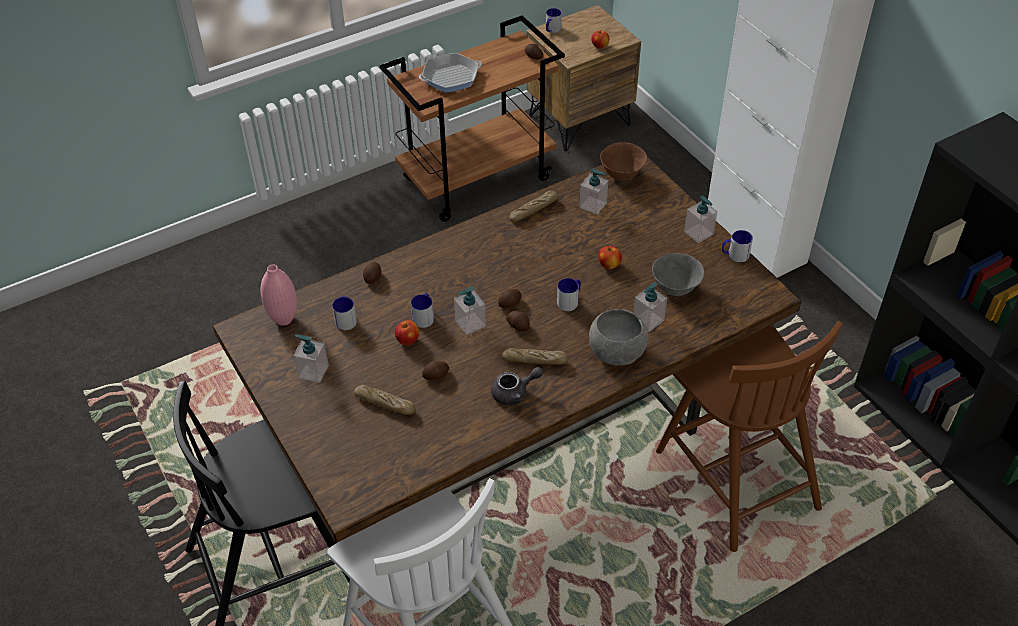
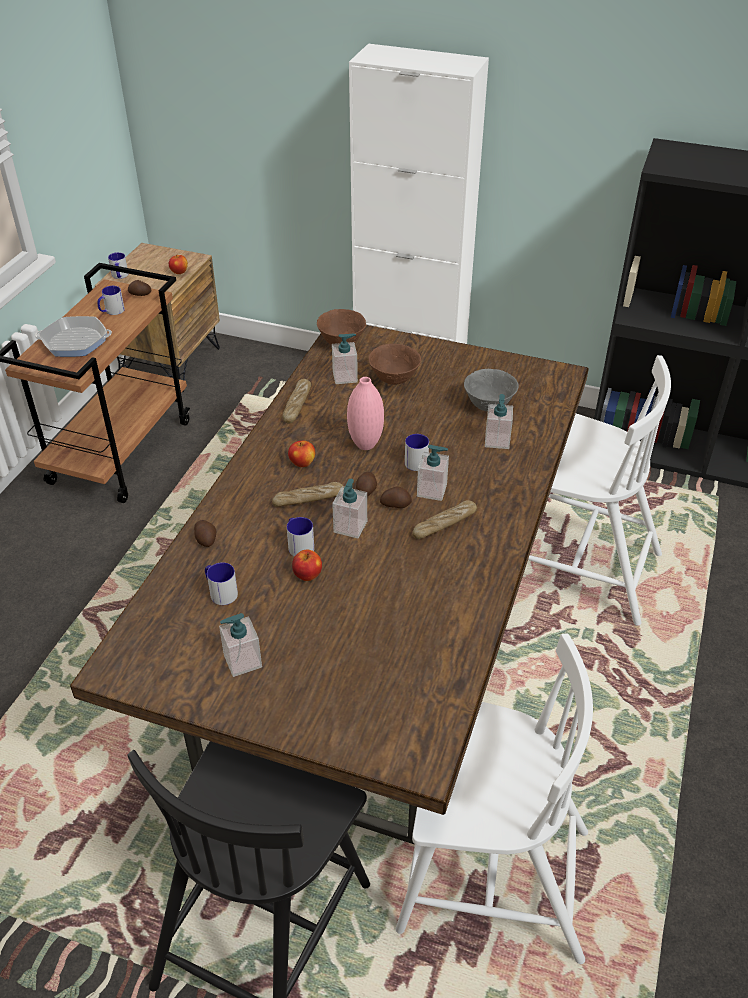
camera: 40 degrees left, 5 degrees down
pink vase [260,264,297,325] -> pink vase moved to [347,377,384,450]
bread [354,385,416,415] -> bread moved to [272,482,344,507]
frying pan [419,53,482,93] -> frying pan turned 120 degrees counterclockwise [35,316,112,357]
potato [422,361,449,380] -> none
grey teapot [491,367,543,405] -> none
grey bowl [589,309,648,366] -> none
apple [598,246,622,269] -> apple moved to [288,441,315,467]
brown chair [656,321,843,552] -> white chair [528,355,671,626]
soap dispenser [684,195,717,243] -> soap dispenser moved to [417,445,449,501]
mug [722,230,753,262] -> mug moved to [97,286,125,315]
none -> brown bowl [369,344,421,385]

